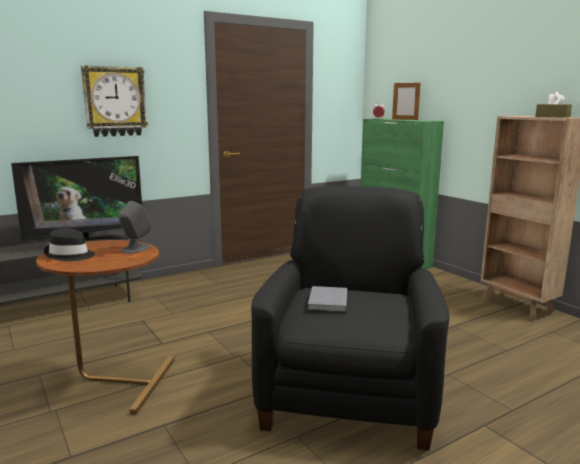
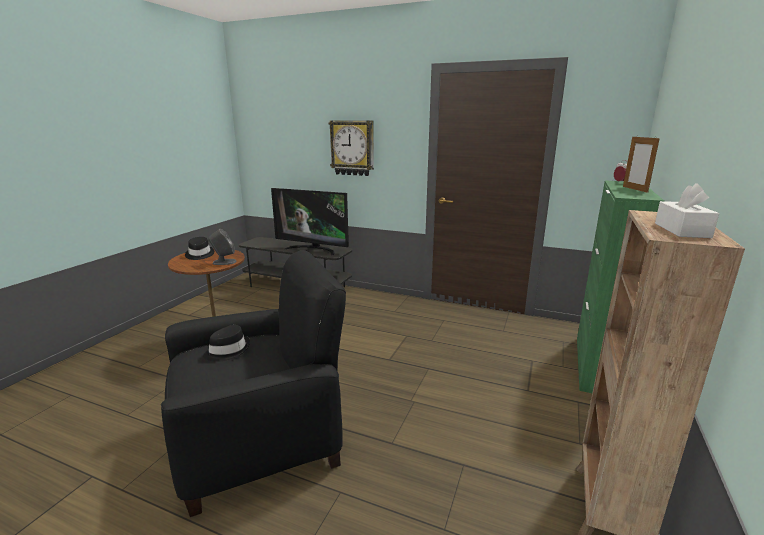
camera: 55 degrees right, 5 degrees up
grey book [308,286,347,312] -> black hat [203,325,250,362]
brown tissue box [535,92,572,118] -> white tissue box [655,183,719,238]

